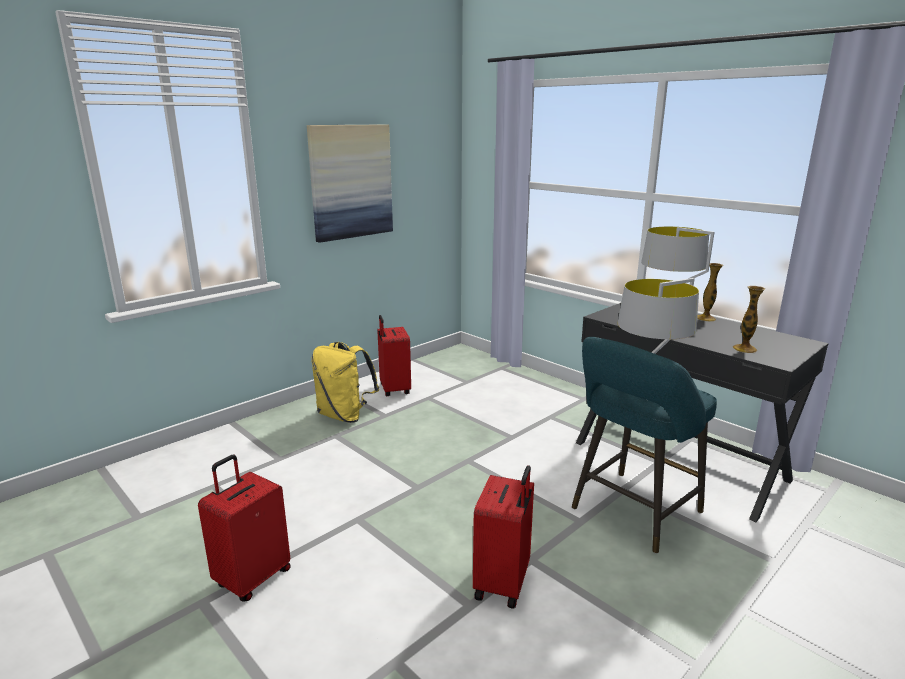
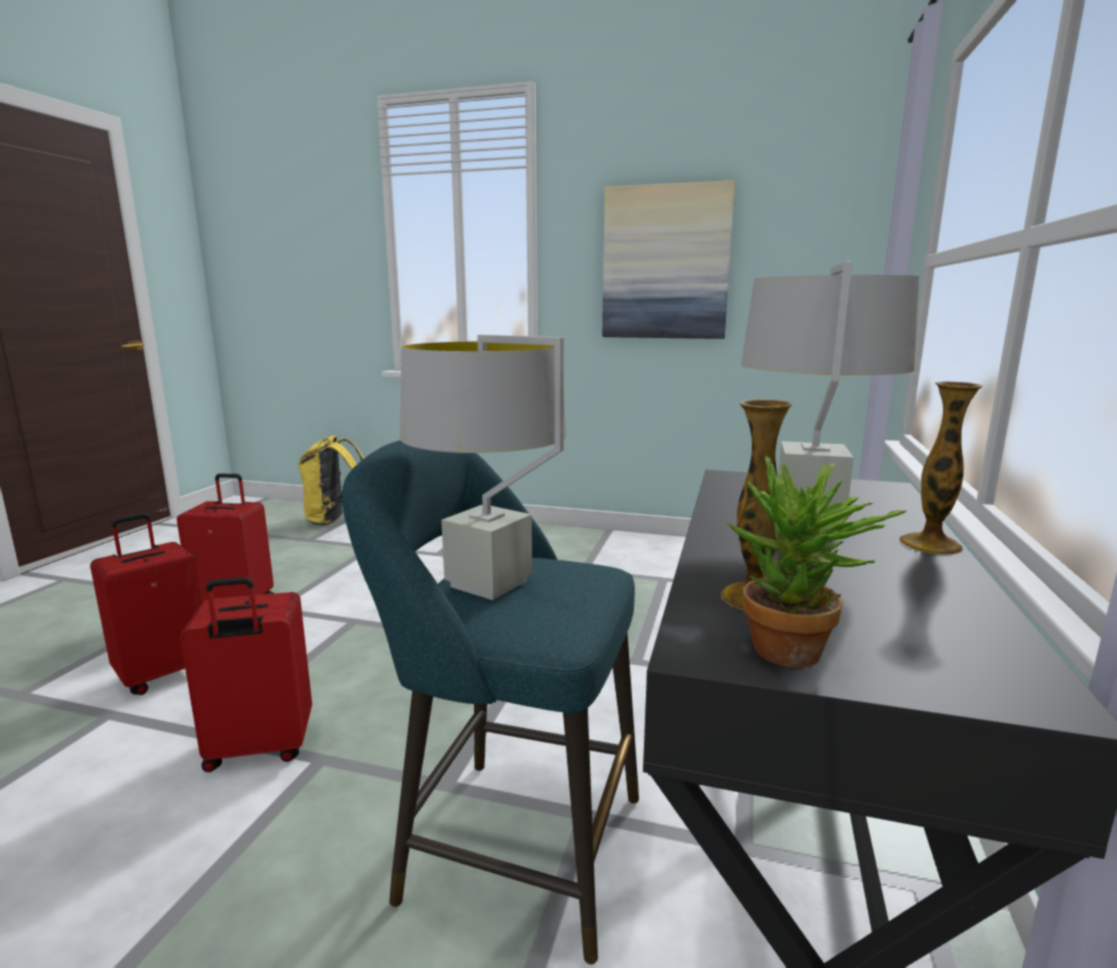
camera: 60 degrees right, 5 degrees down
yellow backpack [311,342,379,423] -> yellow backpack moved to [298,435,364,526]
red suitcase [377,315,411,396] -> red suitcase moved to [90,513,203,695]
none -> potted plant [727,456,906,668]

